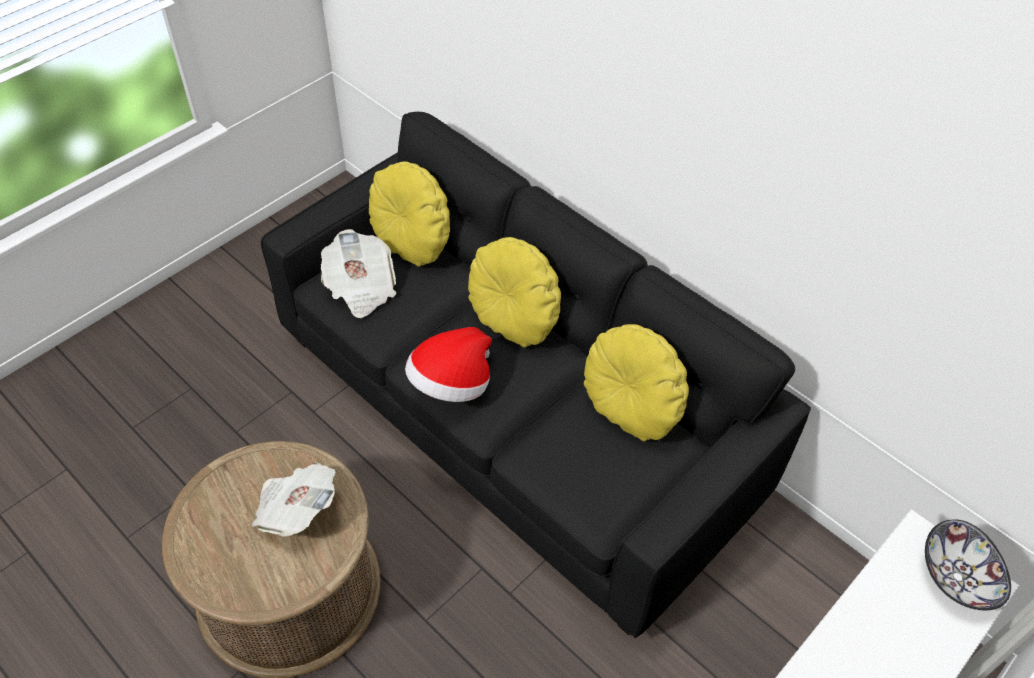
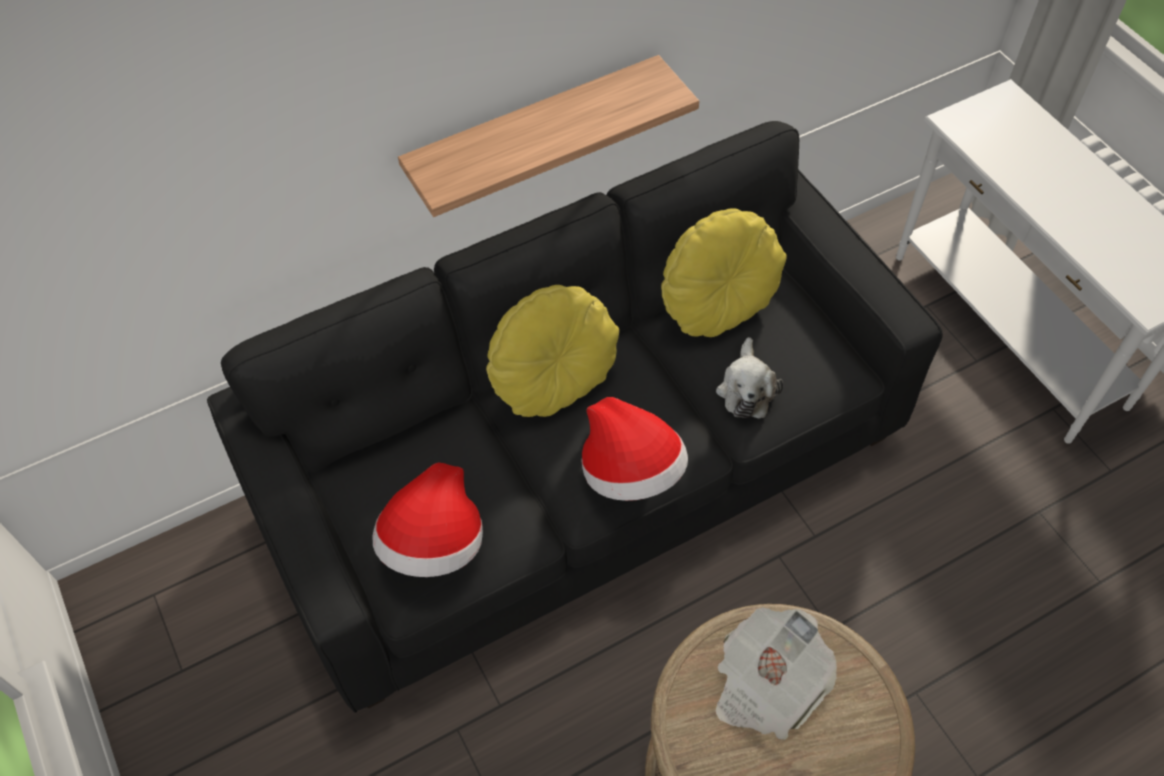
camera: 70 degrees left, 5 degrees up
newspaper [321,229,396,318] -> hat [372,463,483,577]
yellow pillow [369,161,450,267] -> none
bowl [925,519,1011,611] -> none
none -> shelf [398,55,699,217]
none -> plush toy [716,337,783,418]

